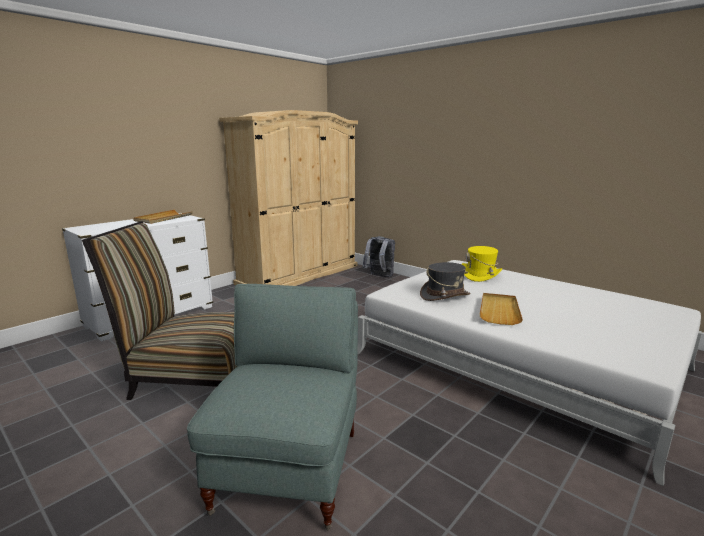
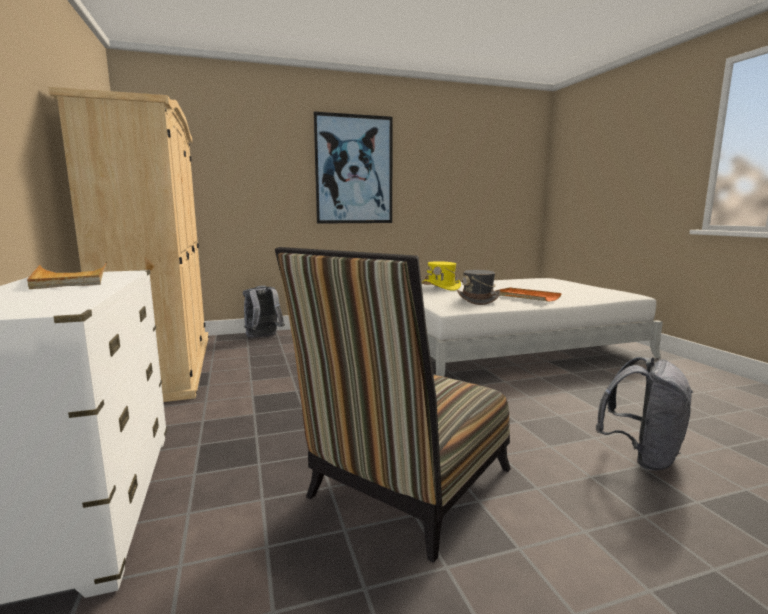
camera: 60 degrees left, 5 degrees down
grey armchair [187,284,358,530] -> grey backpack [596,357,693,471]
beige tray [479,293,523,325] -> orange tray [495,288,562,302]
none -> picture [314,111,393,224]

